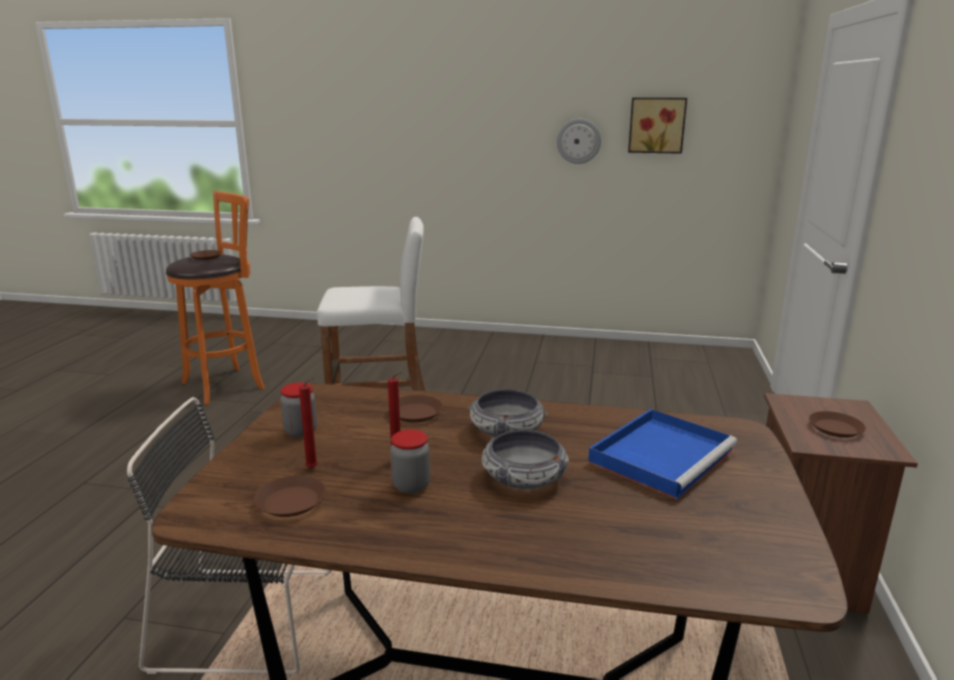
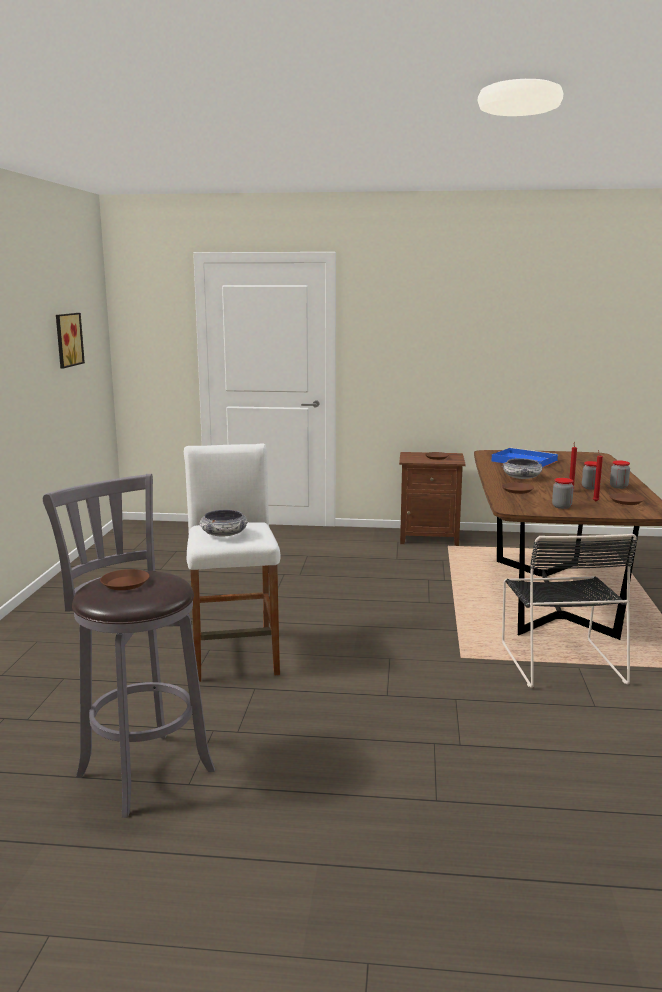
camera: 95 degrees left, 5 degrees down
orange stool [166,191,265,405] -> grey stool [43,474,215,818]
bowl [482,430,569,490] -> bowl moved to [200,510,248,536]
wall clock [557,119,601,164] -> none
none -> jar [610,460,630,489]

